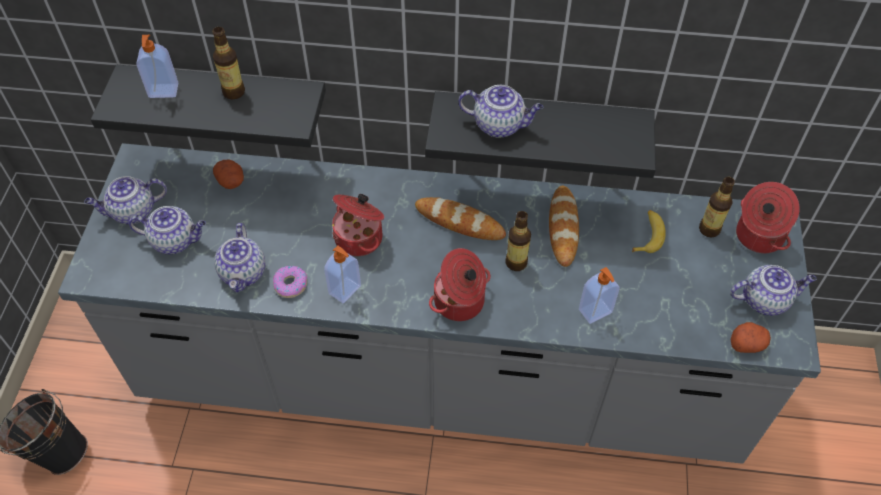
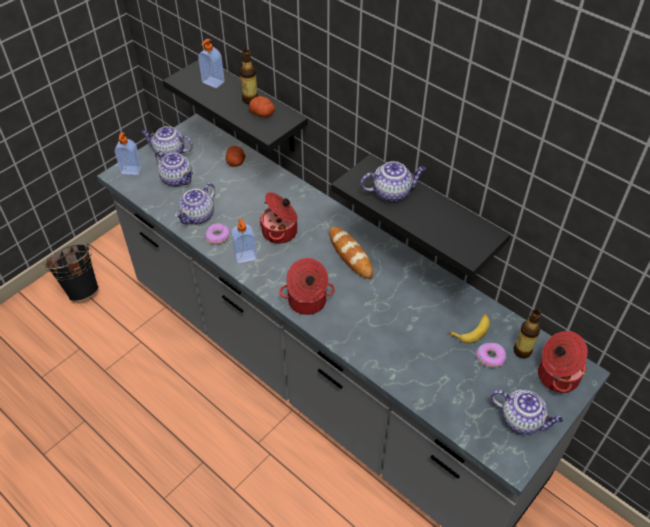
camera: 35 degrees right, 5 degrees down
teapot [458,85,543,138] -> teapot turned 60 degrees counterclockwise [361,161,426,202]
bottle [506,211,531,271] -> none
bread [549,186,579,267] -> none
soap dispenser [579,267,620,324] -> soap dispenser moved to [115,133,142,175]
potato [731,322,771,353] -> potato moved to [249,96,275,117]
none -> donut [476,343,506,368]

